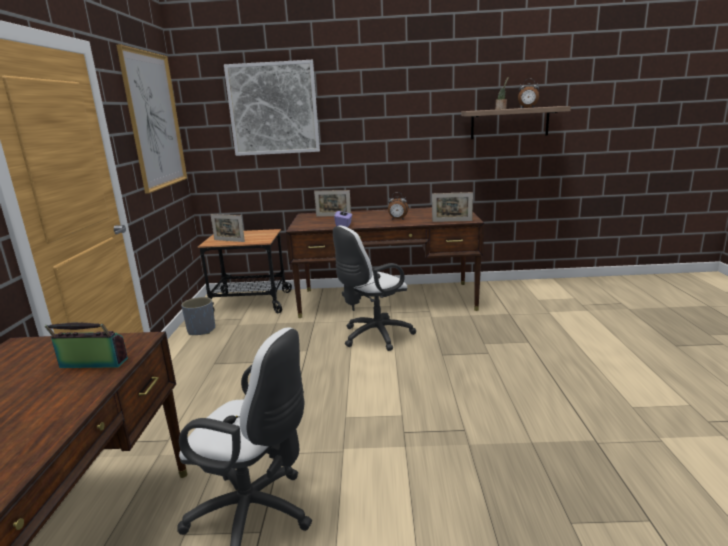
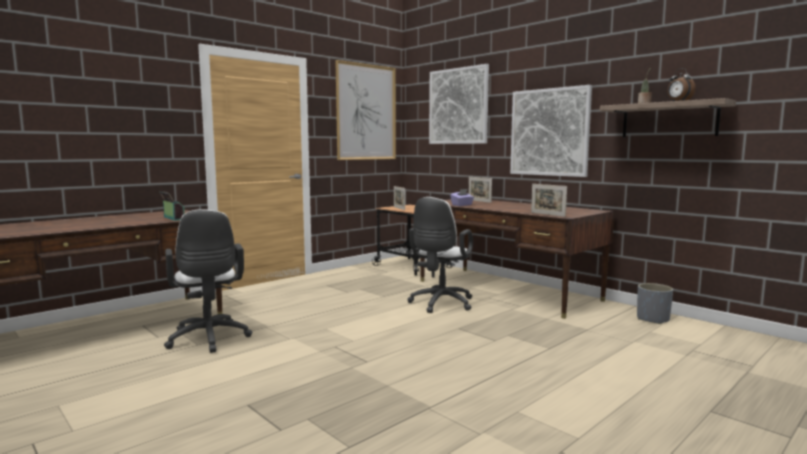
camera: 45 degrees right, 10 degrees down
grey planter [181,297,215,335] -> grey planter moved to [637,283,673,324]
white office chair [333,225,416,351] -> white office chair turned 75 degrees counterclockwise [407,197,473,313]
alarm clock [388,192,408,220] -> none
none -> picture [510,85,592,177]

